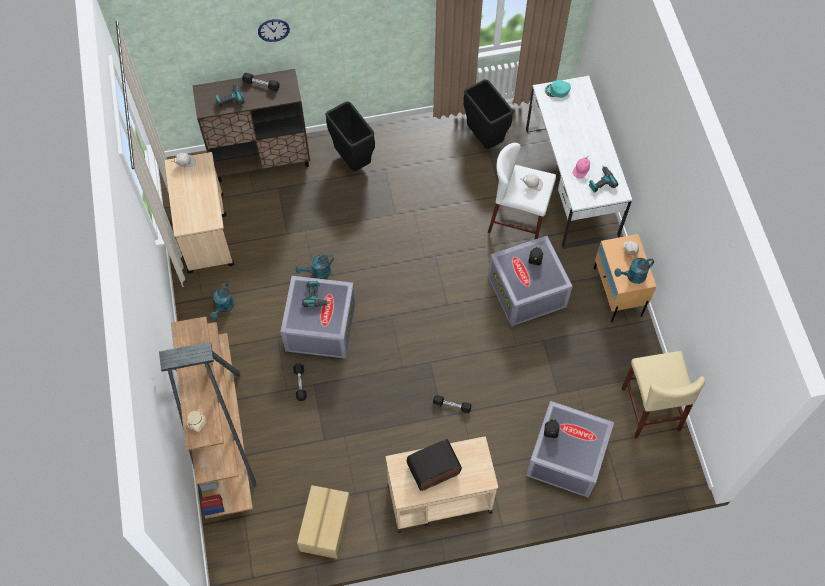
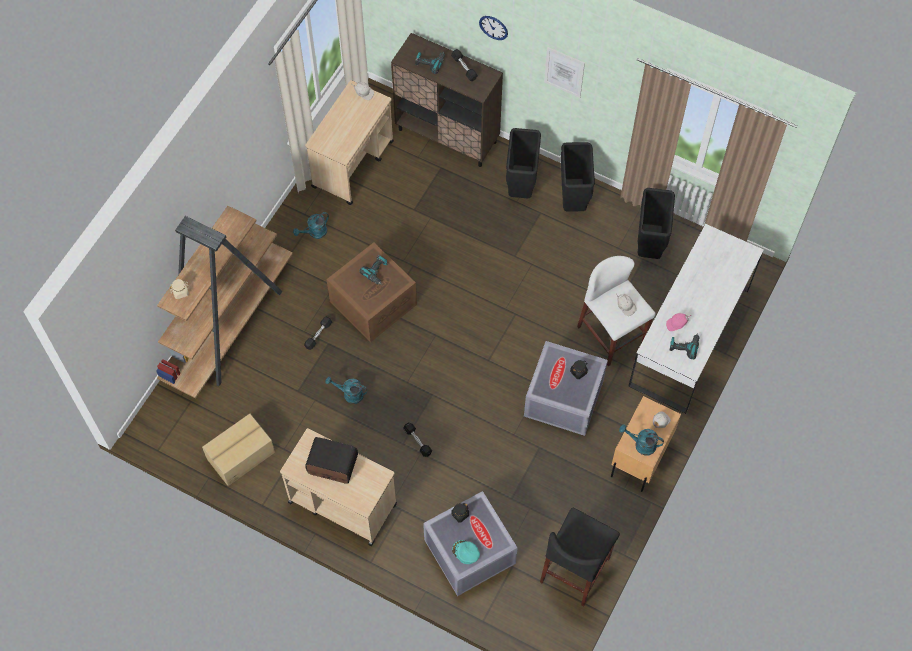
camera: 40 degrees right, 0 degrees up
grey storage box [280,276,356,359] -> brown storage box [326,242,417,342]
turquoise watering can [296,254,334,279] -> turquoise watering can moved to [325,376,368,404]
turquoise cap [545,80,571,98] -> turquoise cap moved to [452,540,480,564]
beige stool [622,351,705,438] -> black stool [540,508,620,607]
none -> picture [544,47,585,98]
none -> black trash can [560,142,595,211]

